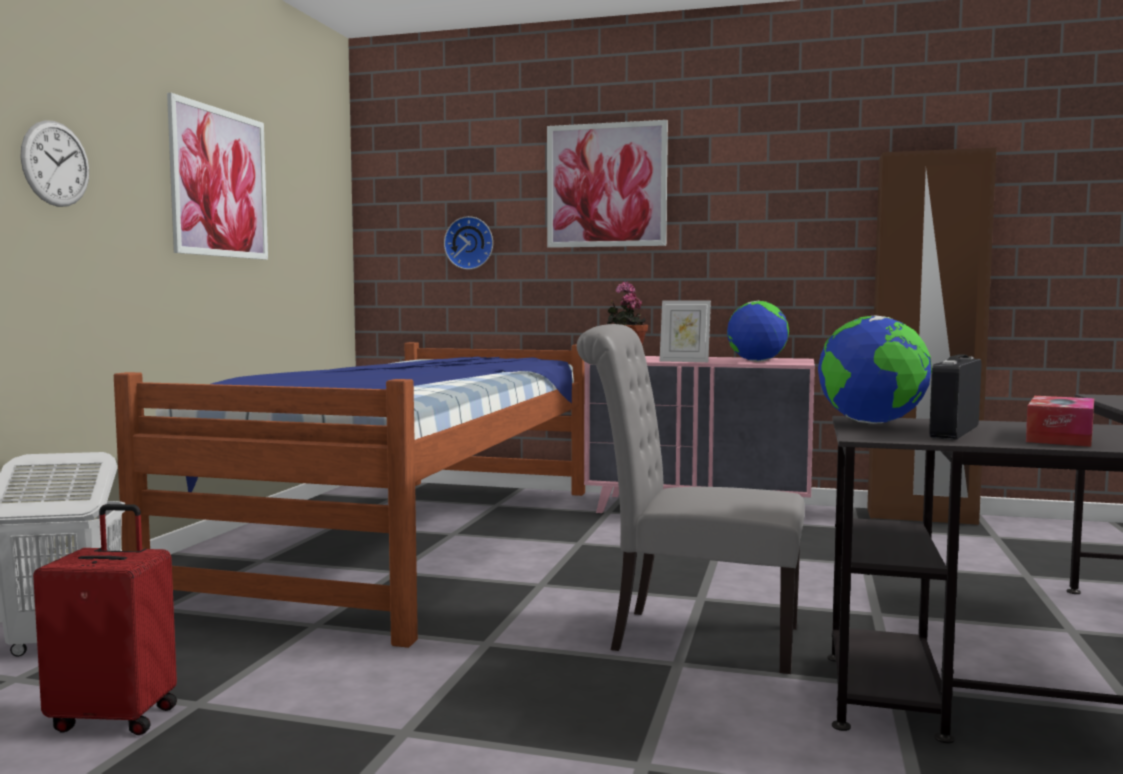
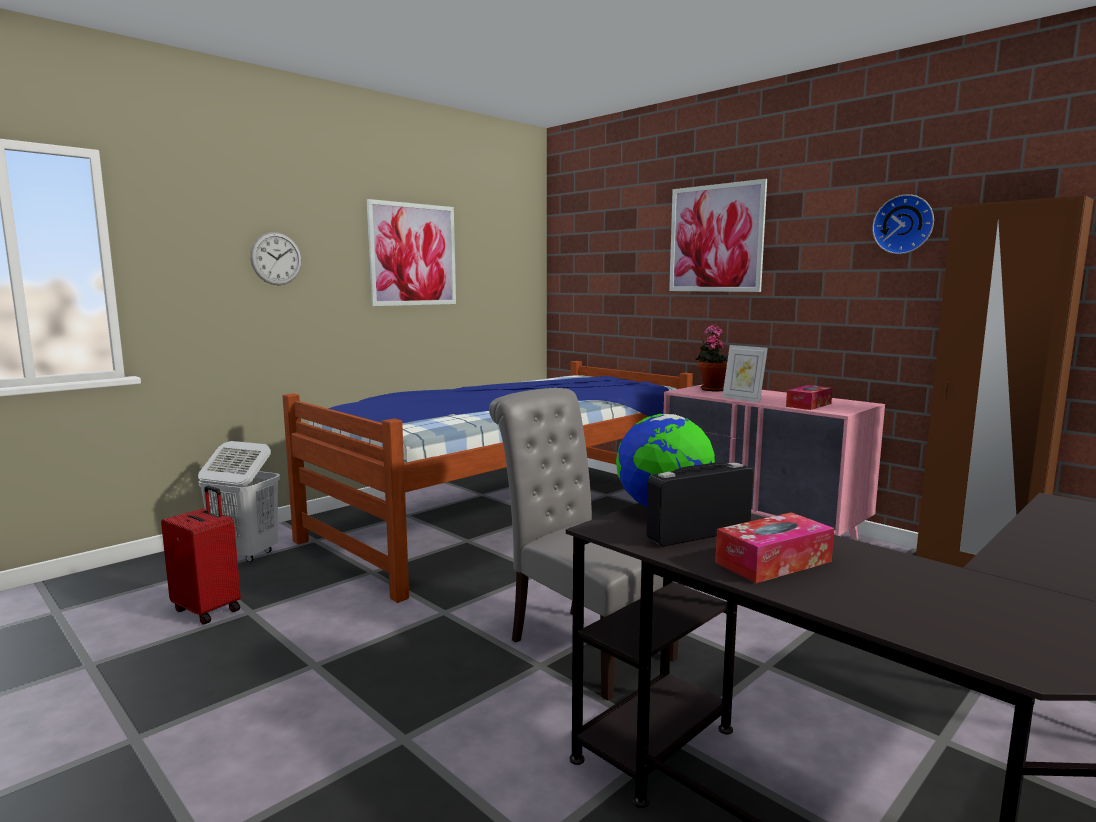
camera: 30 degrees right, 5 degrees up
wall clock [444,216,493,270] -> wall clock moved to [872,194,934,254]
globe [727,301,789,362] -> tissue box [786,385,833,410]

